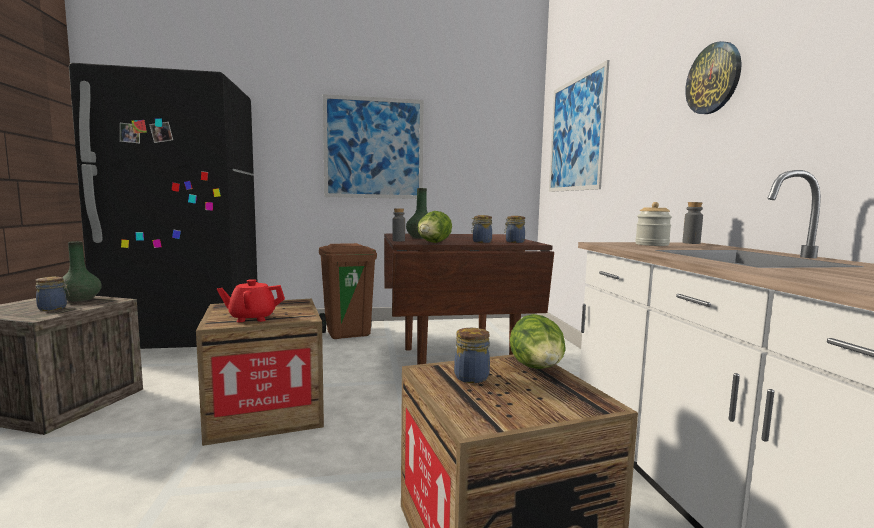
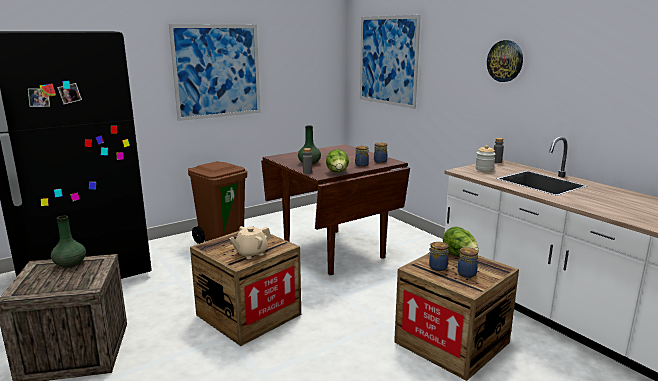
camera: 25 degrees left, 10 degrees up
jar [35,277,69,311] -> jar moved to [457,247,478,278]
red teapot [217,279,285,322] -> beige teapot [229,226,271,259]

